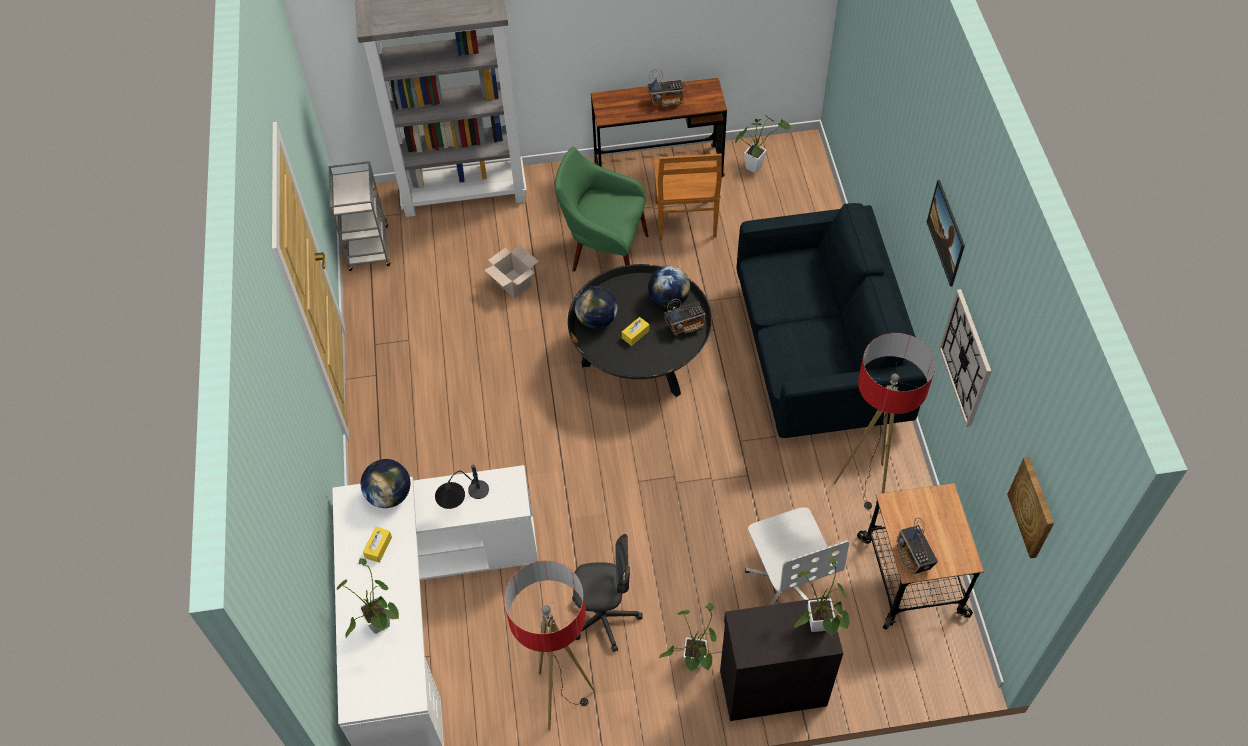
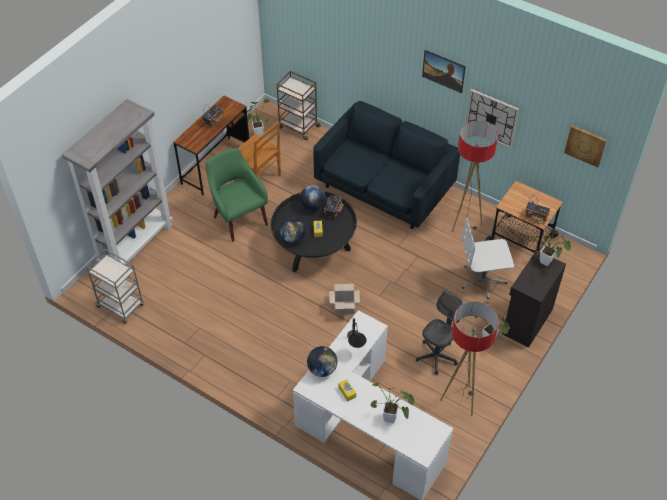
camera: 50 degrees left, 5 degrees down
cardboard box [484,245,539,298] -> cardboard box moved to [329,284,360,315]
green armchair [555,147,649,272] -> green armchair turned 90 degrees clockwise [205,148,268,242]
white office chair [745,507,849,605] -> white office chair turned 150 degrees clockwise [462,218,514,299]
none -> brown cart [277,71,321,140]

